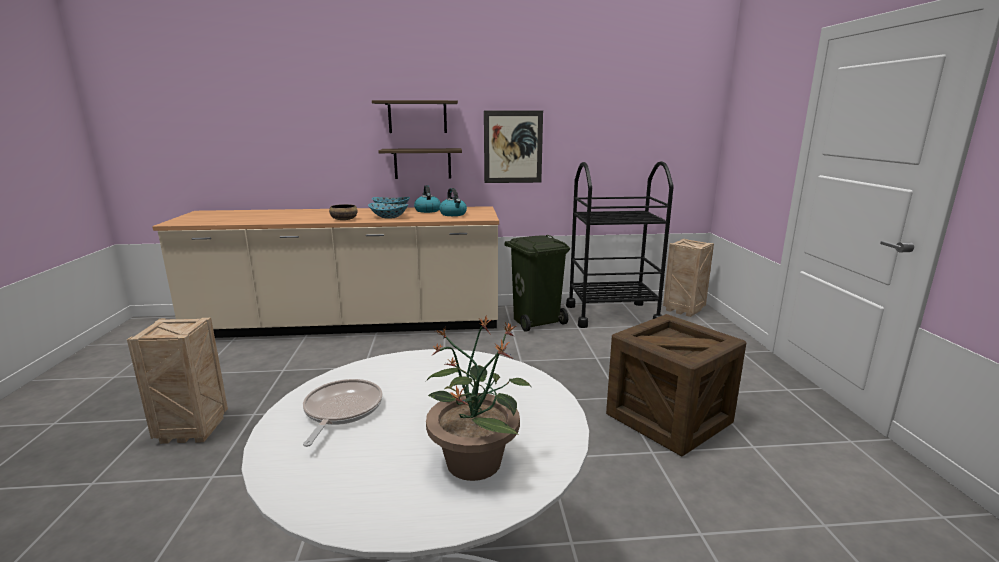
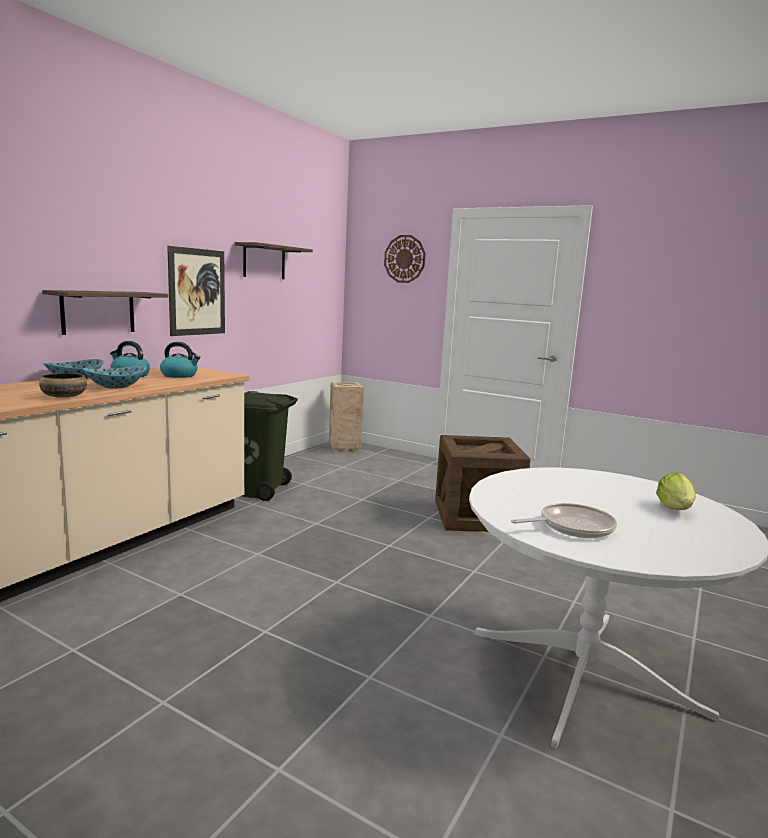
camera: 55 degrees left, 5 degrees down
crate [127,317,228,444] -> none
frying pan [303,379,382,447] -> frying pan turned 120 degrees clockwise [511,503,617,538]
shelf [372,100,458,133] -> shelf moved to [235,242,313,279]
potted plant [426,316,531,481] -> lettuce [656,472,696,510]
black cart [566,161,674,328] -> none
none -> wall clock [384,235,426,283]

